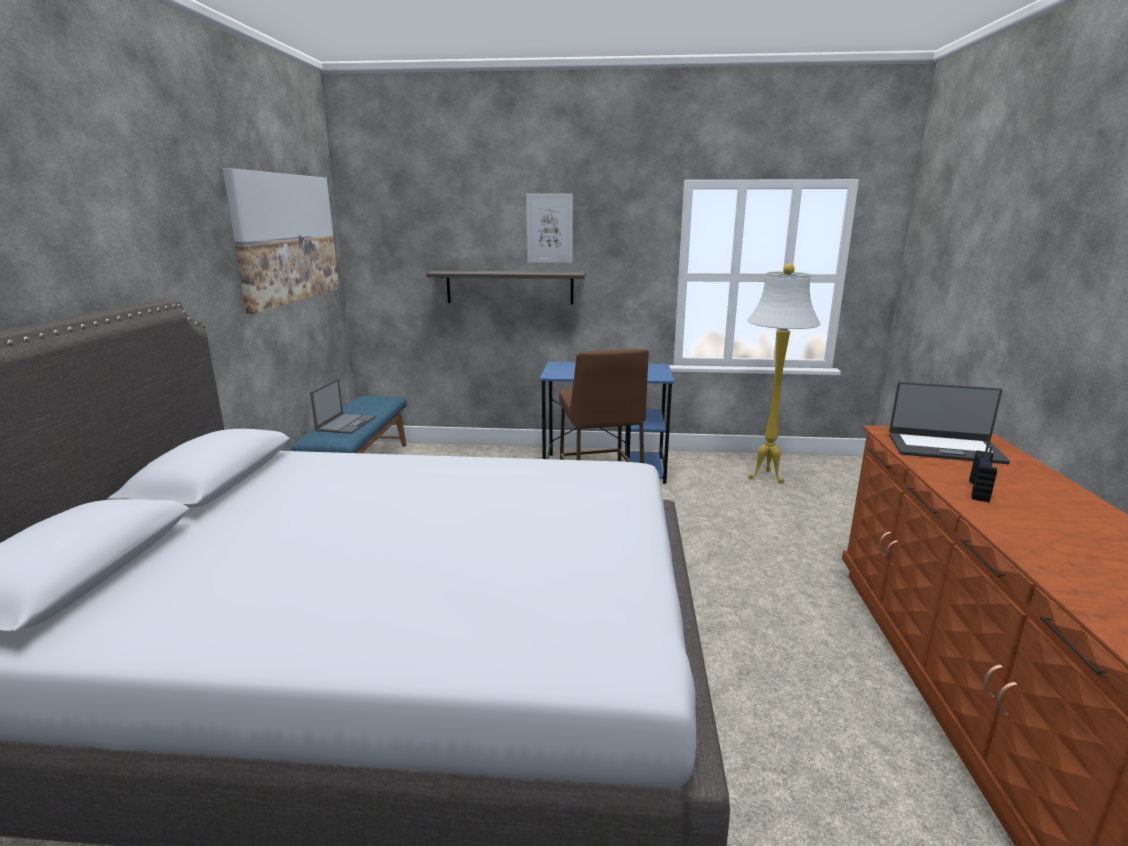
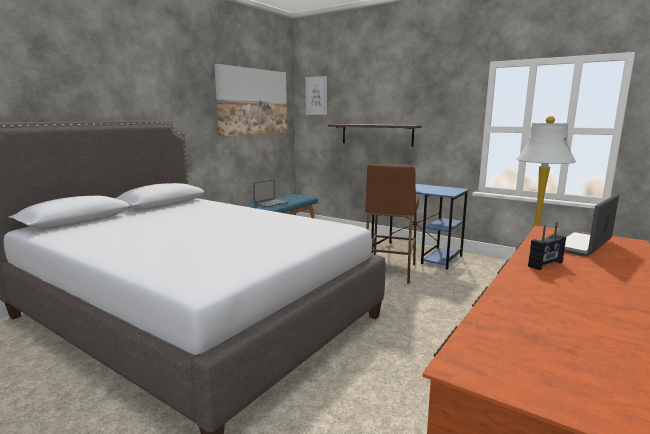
camera: 30 degrees right, 5 degrees down
picture [526,194,573,263] -> picture moved to [306,76,327,115]
laptop [889,382,1010,464] -> laptop turned 90 degrees clockwise [540,194,619,257]

